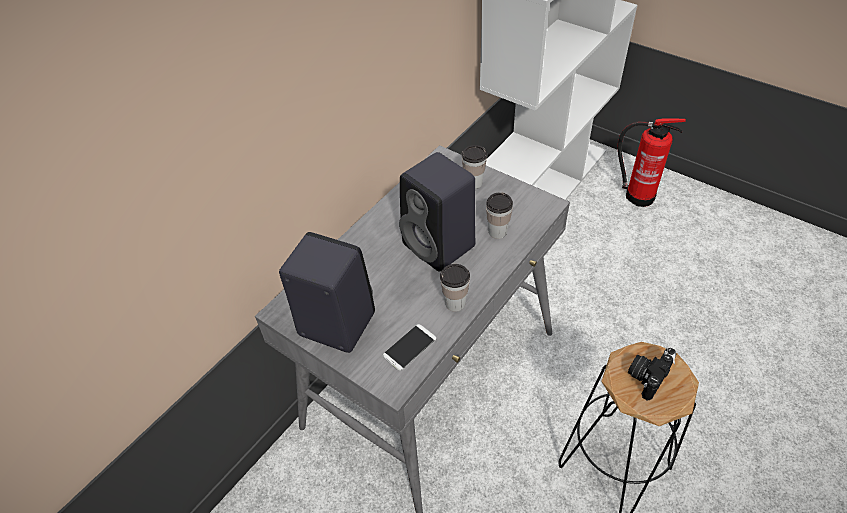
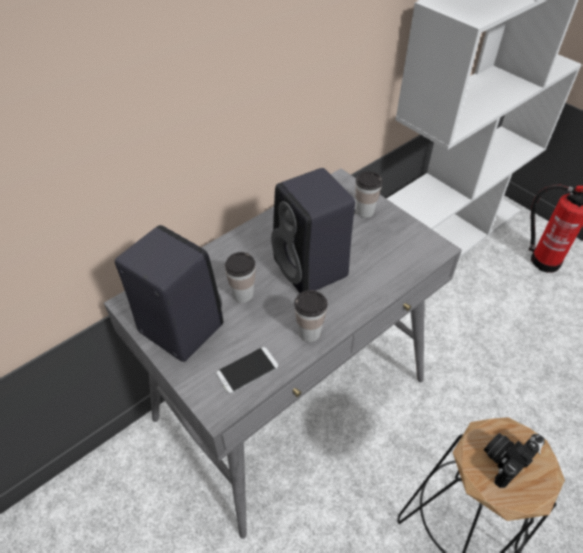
camera: 10 degrees right, 0 degrees up
cup [486,192,513,239] -> cup moved to [225,252,256,303]

